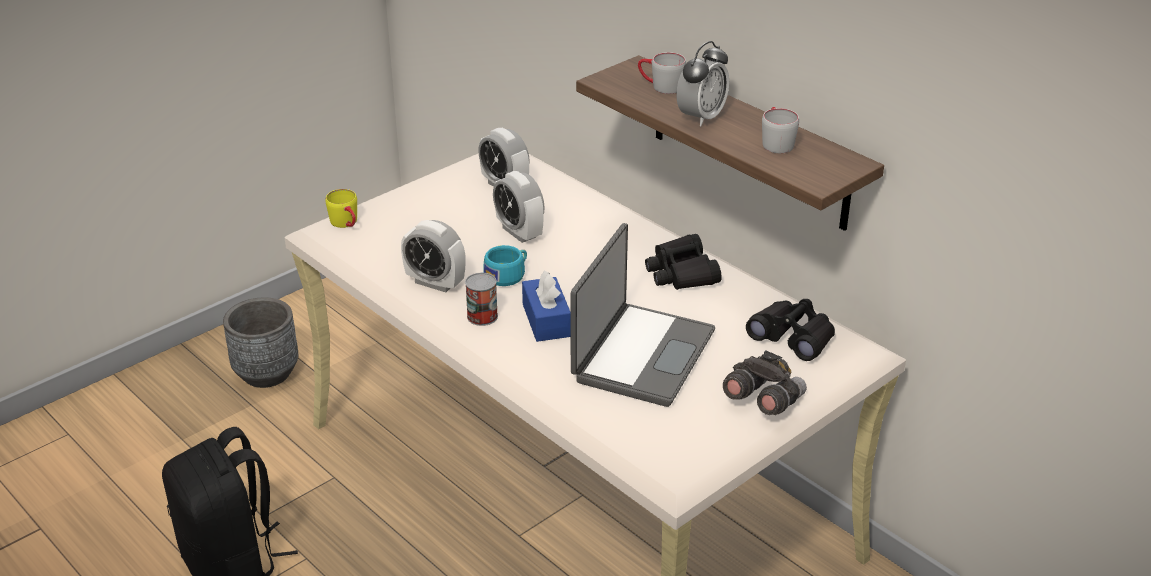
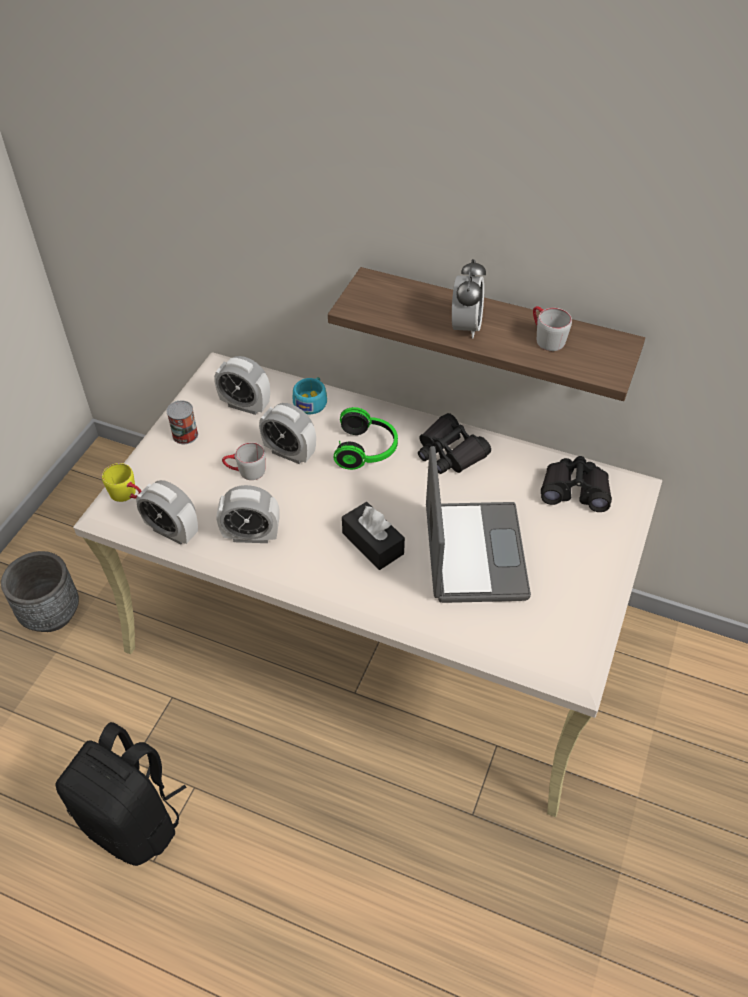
camera: 25 degrees left, 15 degrees up
can [465,273,498,326] -> can moved to [166,400,198,444]
turquoise cup [483,245,527,286] -> turquoise cup moved to [293,377,327,414]
blue tissue box [522,271,571,342] -> black tissue box [342,502,405,570]
grey mug [638,52,686,94] -> grey mug moved to [222,442,266,480]
grey binoculars [723,351,807,415] -> none
none -> alarm clock [136,480,198,545]
none -> headphones [333,407,398,470]

